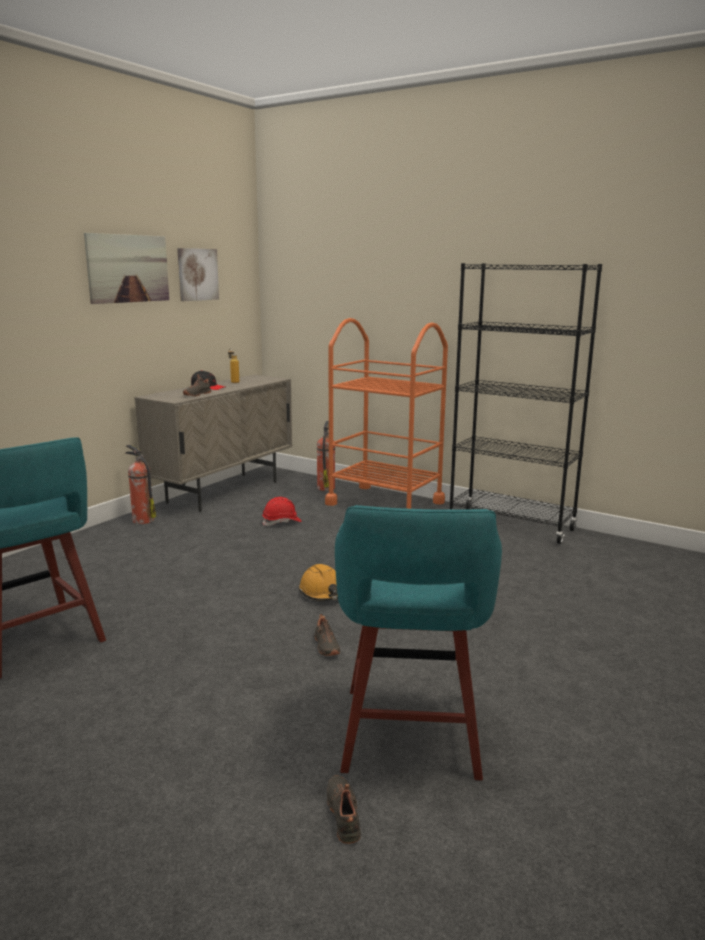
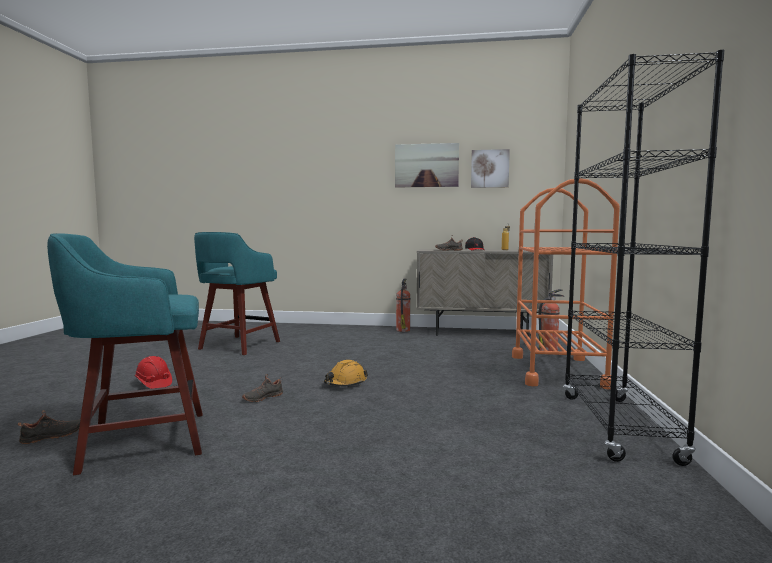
camera: 65 degrees right, 10 degrees down
red hard hat [262,497,302,526] -> red hard hat moved to [134,356,172,389]

